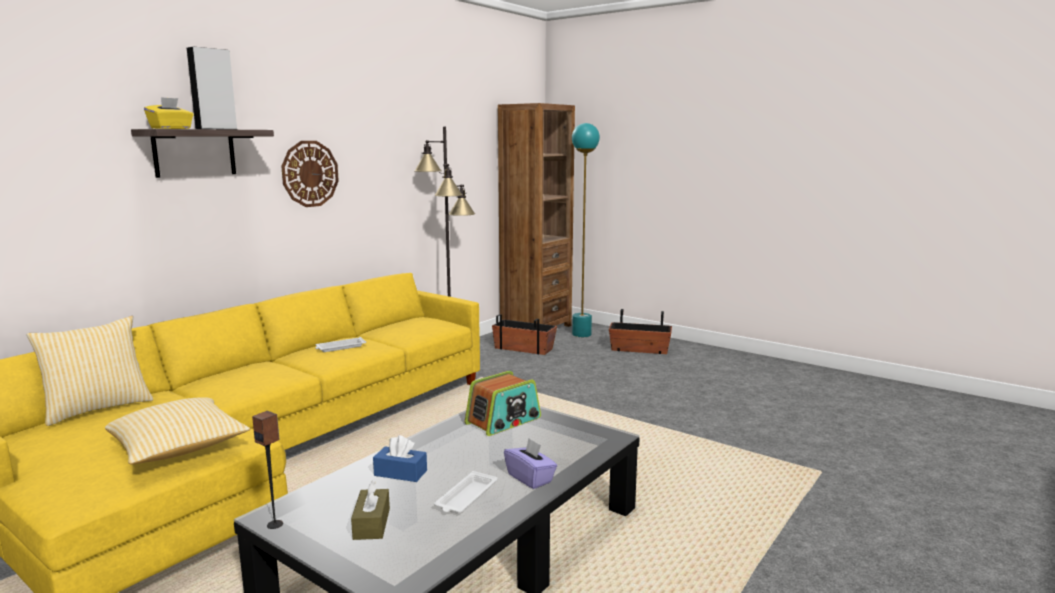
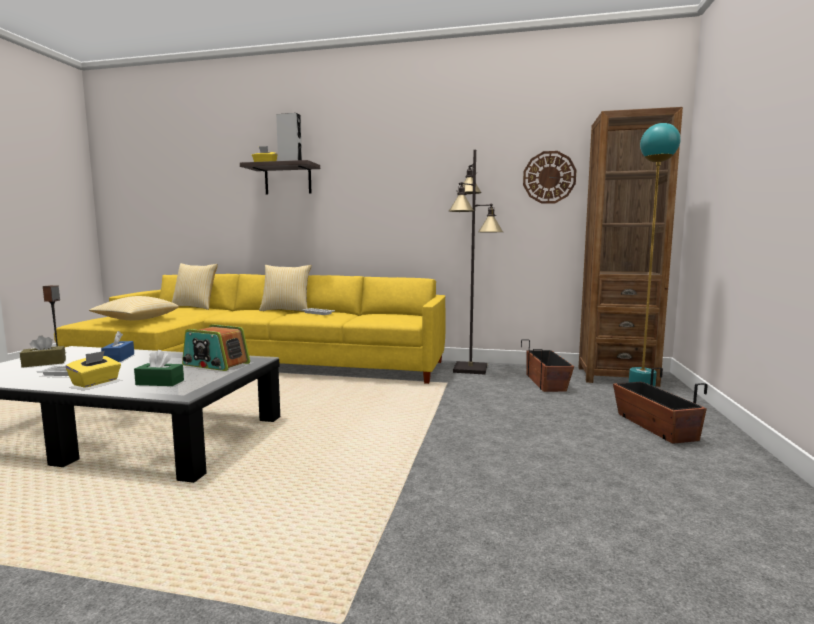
camera: 65 degrees right, 5 degrees down
wall clock [281,141,339,207] -> wall clock moved to [523,151,576,204]
purple tissue box [504,438,557,489] -> yellow tissue box [66,351,121,388]
none -> green tissue box [134,350,184,386]
none -> pillow [259,265,312,312]

